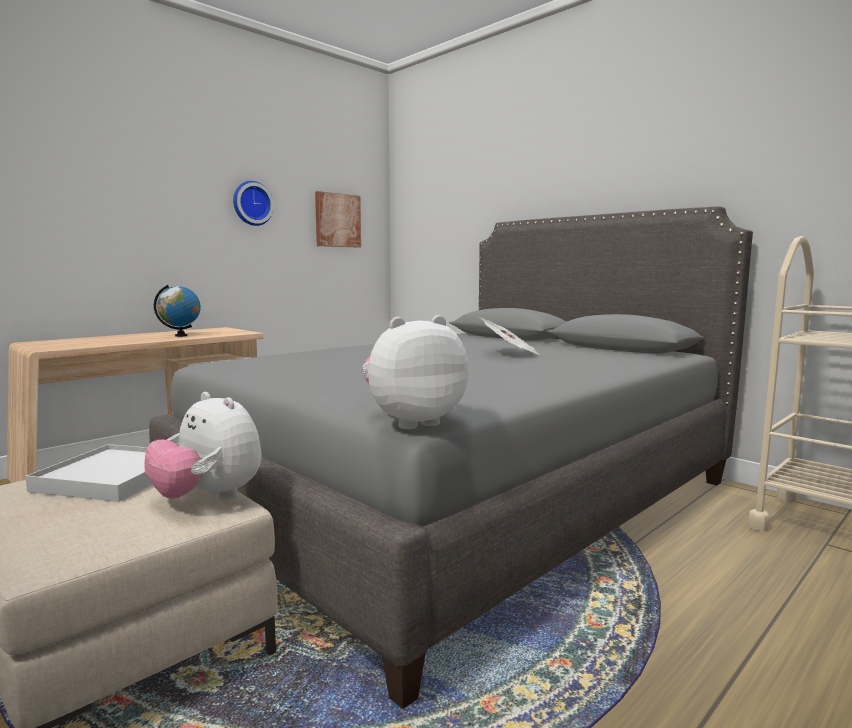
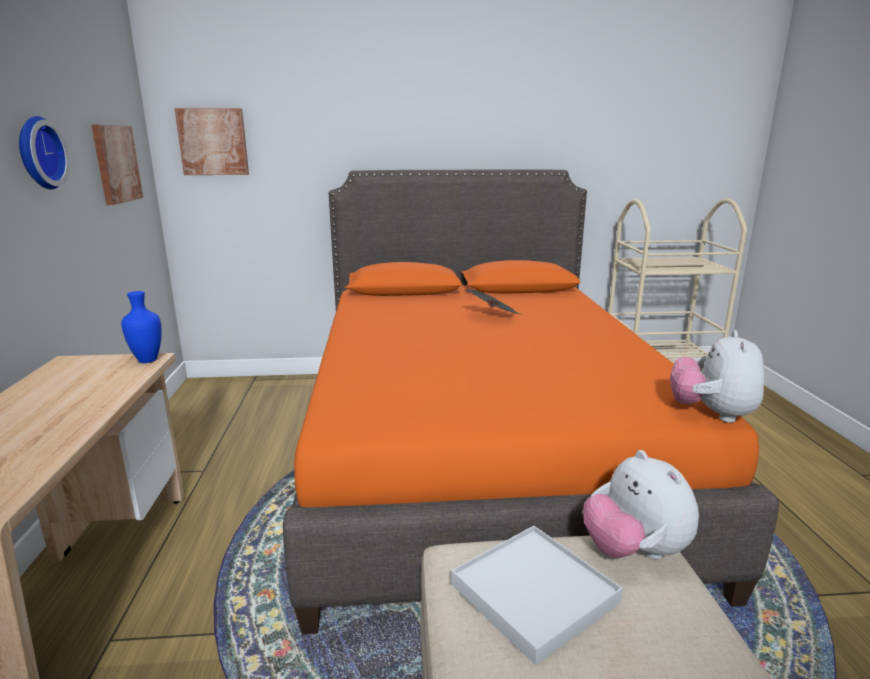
camera: 50 degrees left, 10 degrees up
plush toy [144,392,262,499] -> plush toy turned 75 degrees clockwise [583,450,699,559]
grey bed [149,206,753,709] -> orange bed [283,169,779,634]
globe [154,285,201,337] -> none
none -> blue vase [121,291,162,363]
none -> picture [175,108,249,175]

